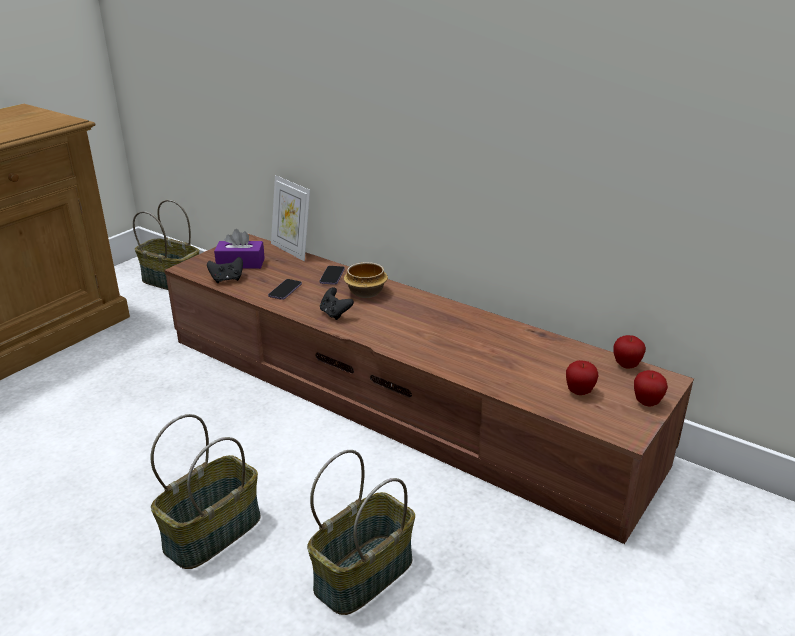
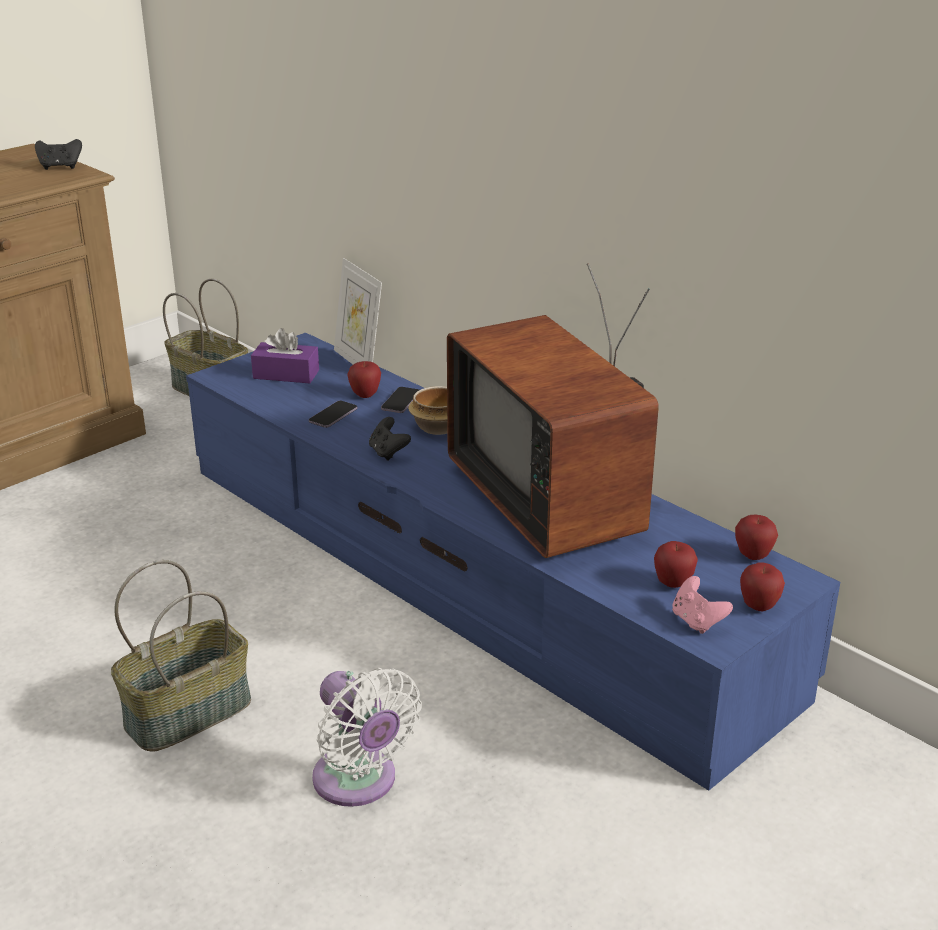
camera: 10 degrees right, 0 degrees up
brown tv stand [164,233,694,544] -> blue tv stand [186,333,840,791]
black game controller [207,257,243,283] -> black game controller moved to [35,139,82,170]
basket [307,450,415,615] -> white fan [312,668,422,807]
none -> apple [347,361,381,398]
none -> television [447,263,659,558]
none -> pink game controller [672,576,733,634]

